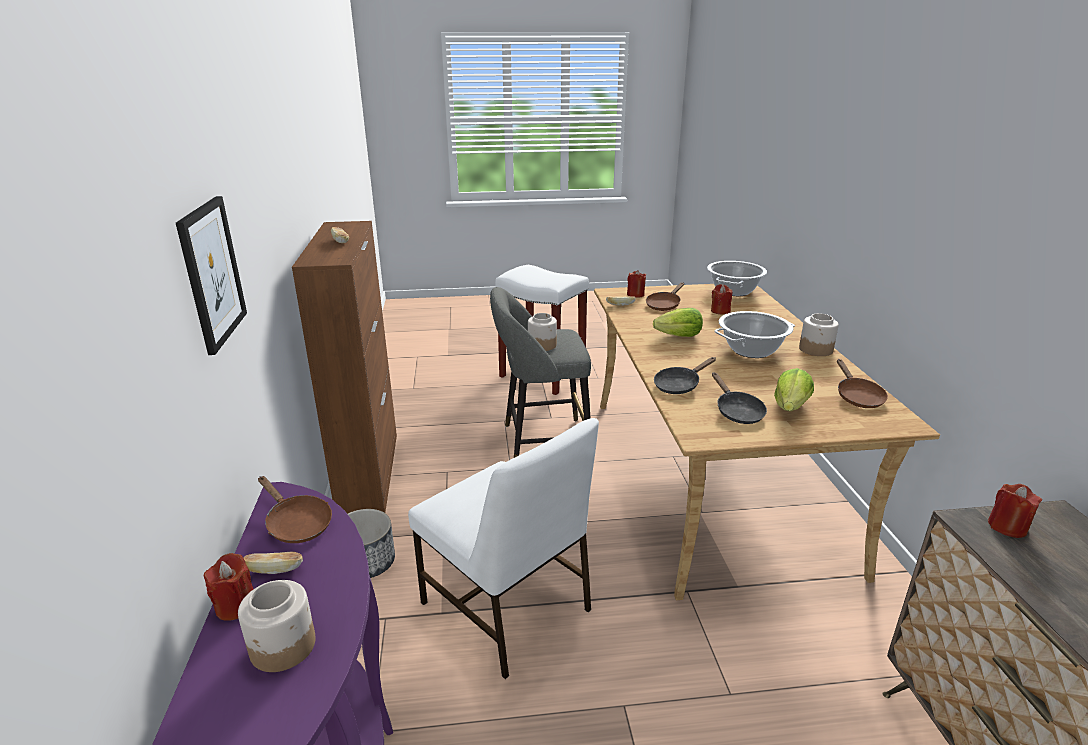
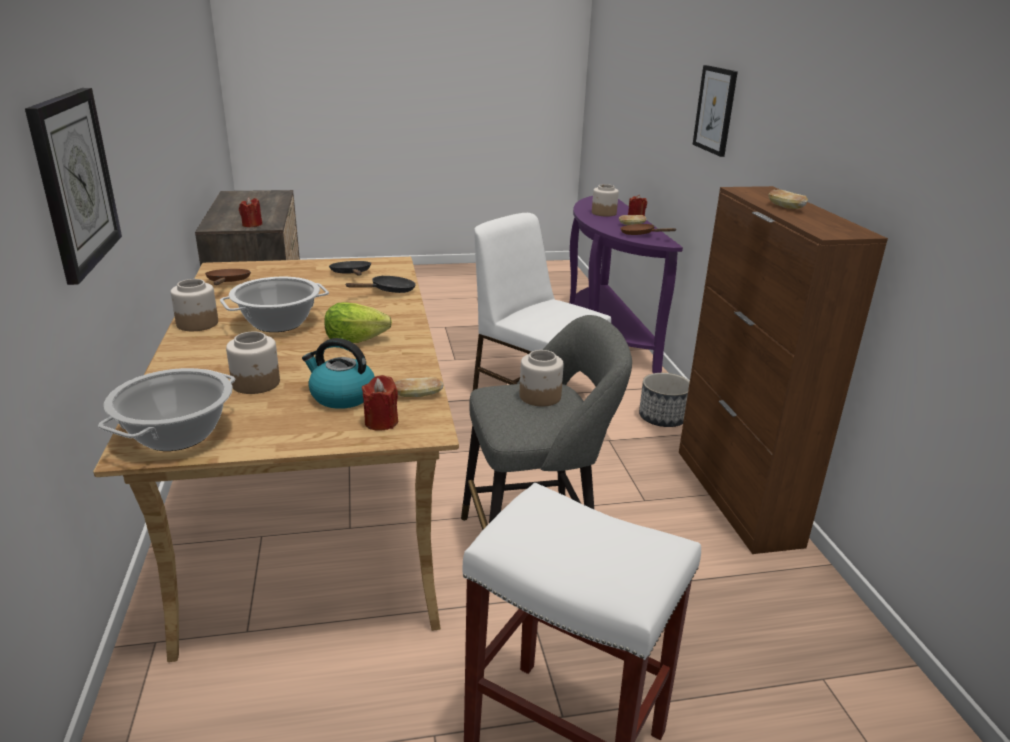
camera: 175 degrees right, 0 degrees up
brown frying pan [646,283,684,311] -> kettle [302,338,375,409]
red candle [711,284,732,314] -> jar [226,331,280,394]
lettuce [774,368,814,411] -> none
none -> wall clock [25,88,122,285]

